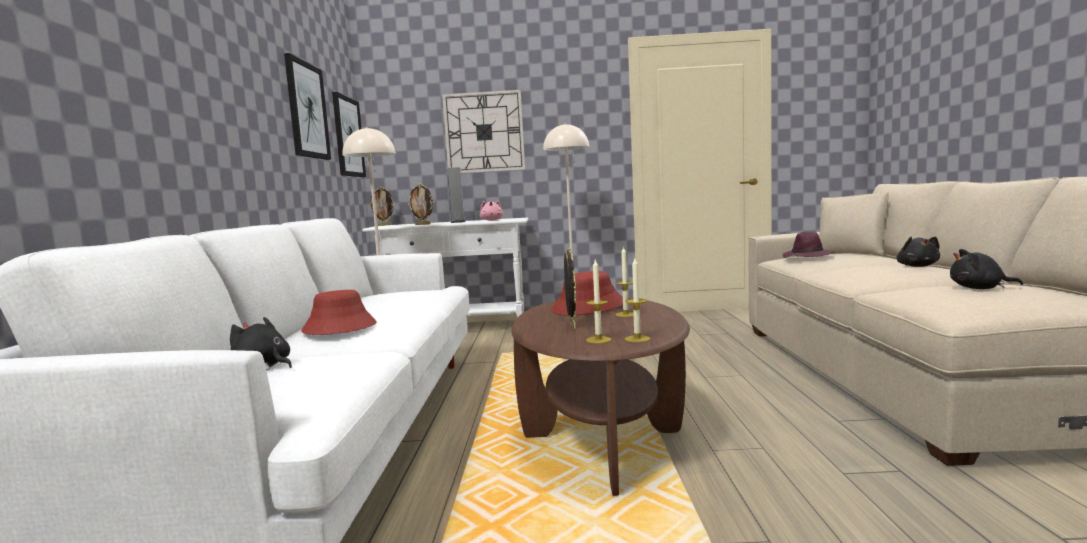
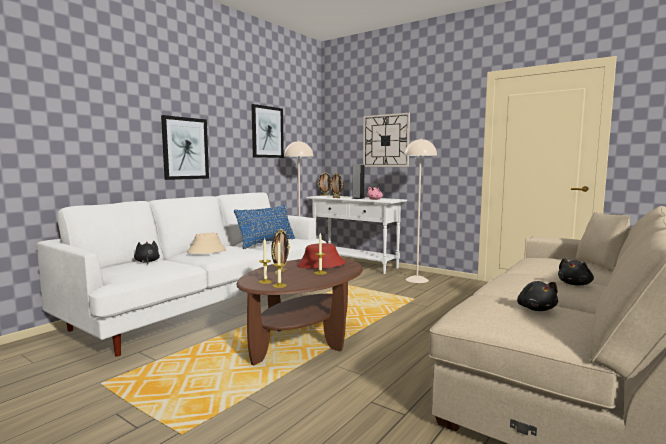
camera: 35 degrees right, 0 degrees up
red hat [301,290,377,335] -> beige hat [187,233,226,254]
picture [332,92,366,177] -> picture moved to [161,115,209,180]
purple hat [783,232,835,258] -> none
black plush toy [950,249,1023,289] -> black plush toy turned 150 degrees counterclockwise [517,281,558,311]
none -> blue pillow [234,204,295,249]

